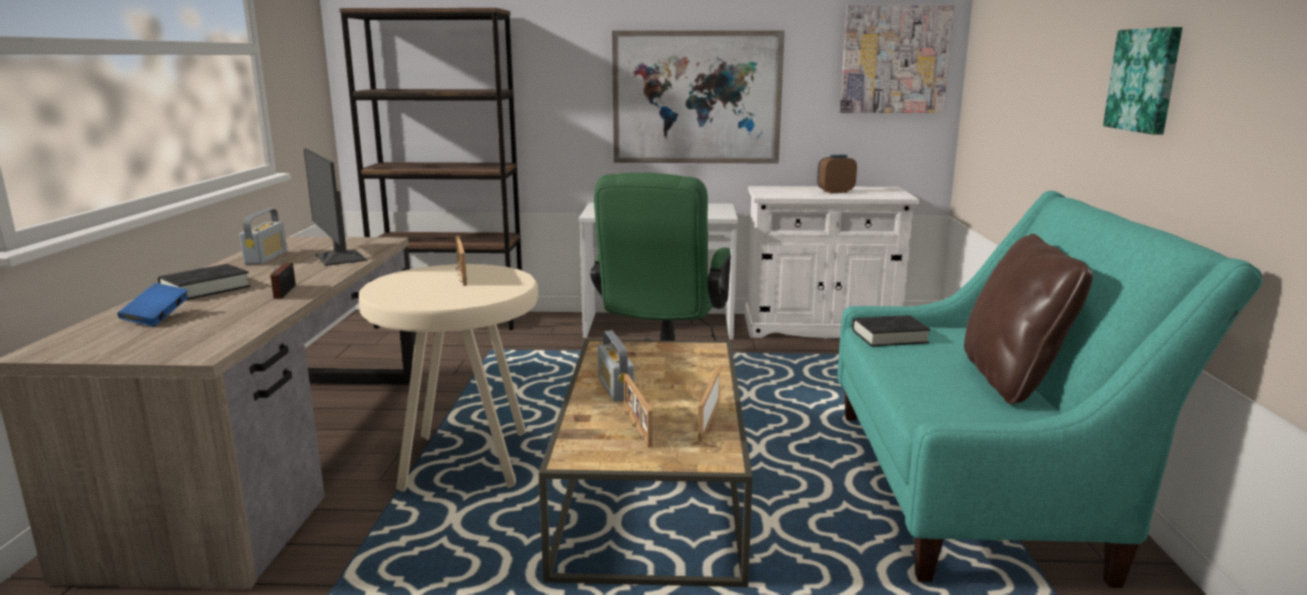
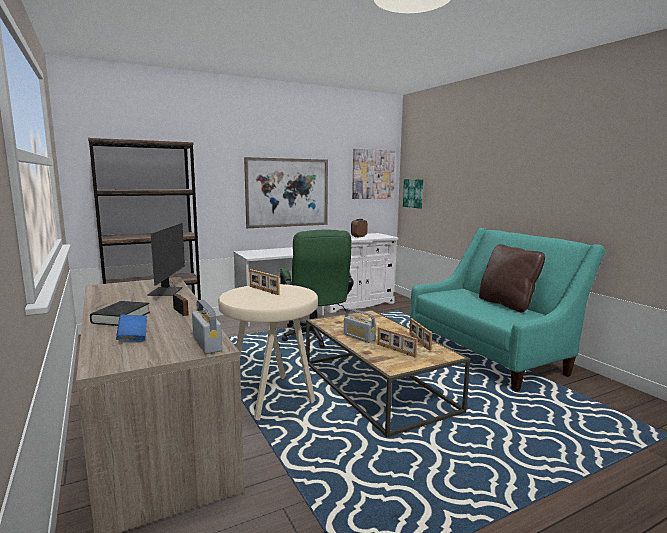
camera: 30 degrees left, 5 degrees down
radio [239,209,287,264] -> radio moved to [192,299,222,354]
monitor [304,148,367,266] -> monitor turned 120 degrees counterclockwise [147,223,185,296]
black book [852,315,931,347] -> none
picture [1103,27,1183,135] -> picture moved to [403,179,423,209]

